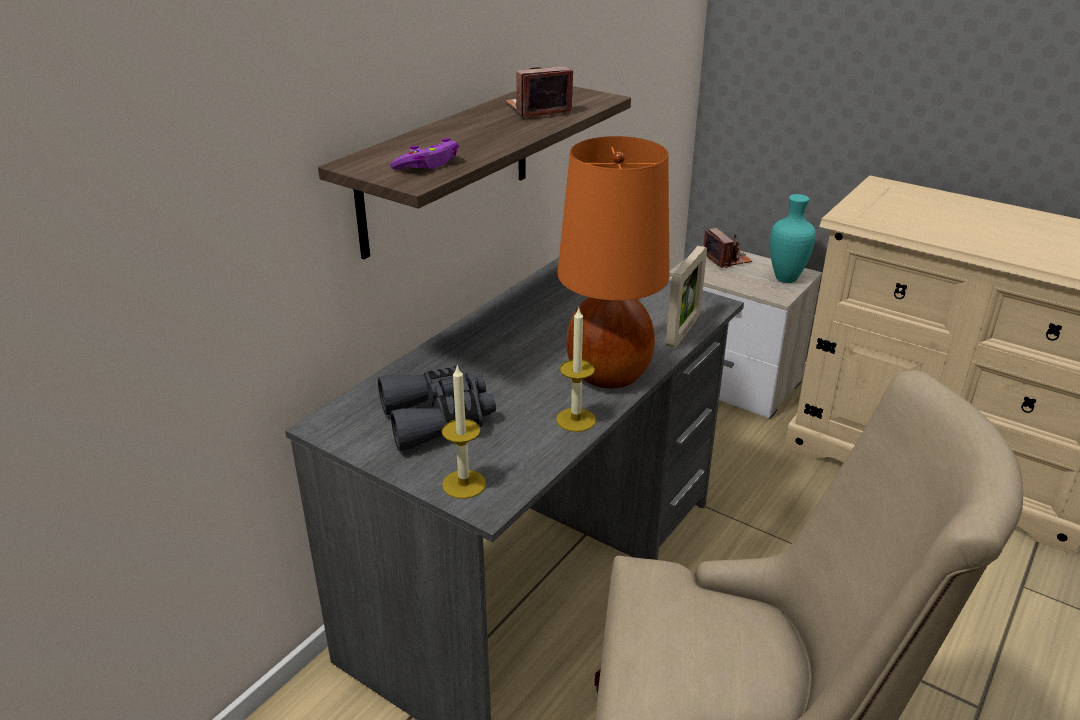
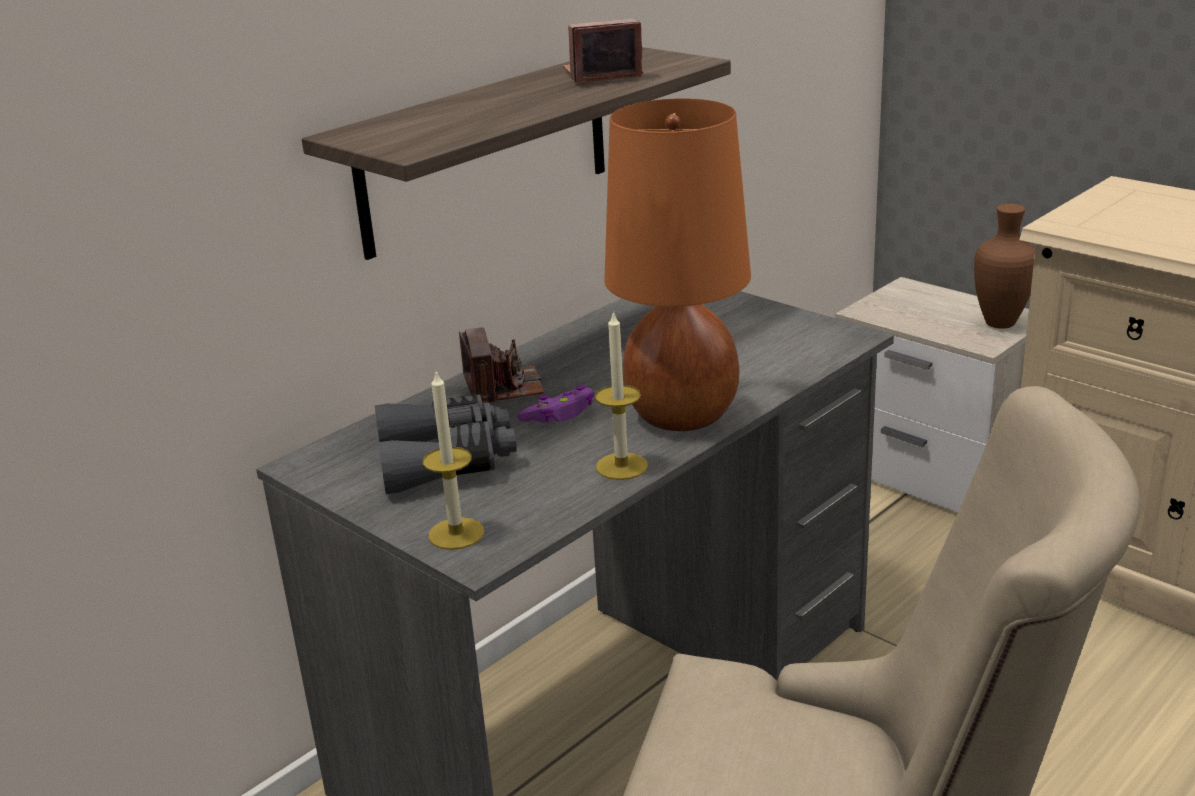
camera: 10 degrees right, 5 degrees down
purple game controller [390,138,459,170] -> purple game controller moved to [517,386,595,423]
picture frame [666,246,707,348] -> none
camera [703,228,752,268] -> camera moved to [459,327,544,404]
turquoise vase [770,194,816,283] -> brown vase [974,204,1035,329]

